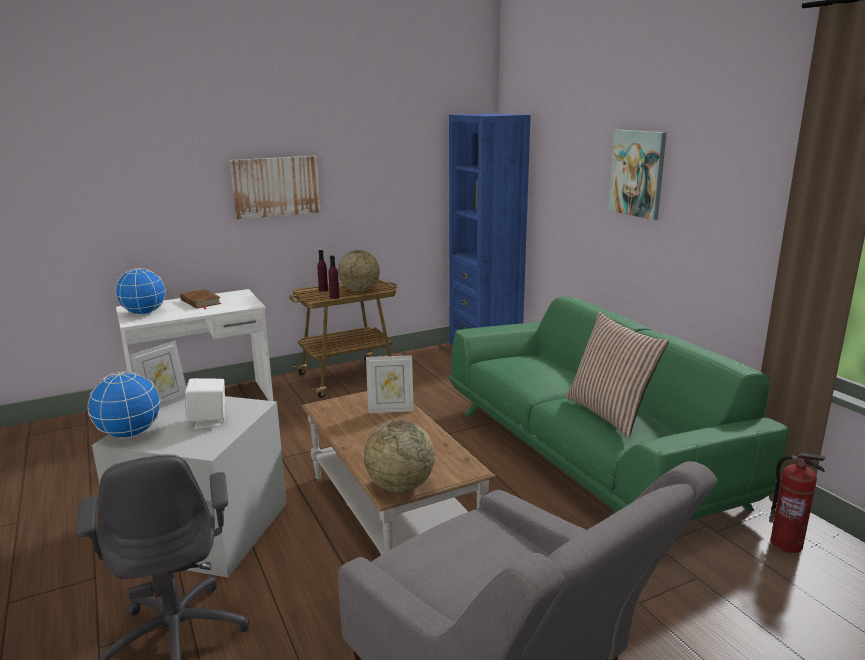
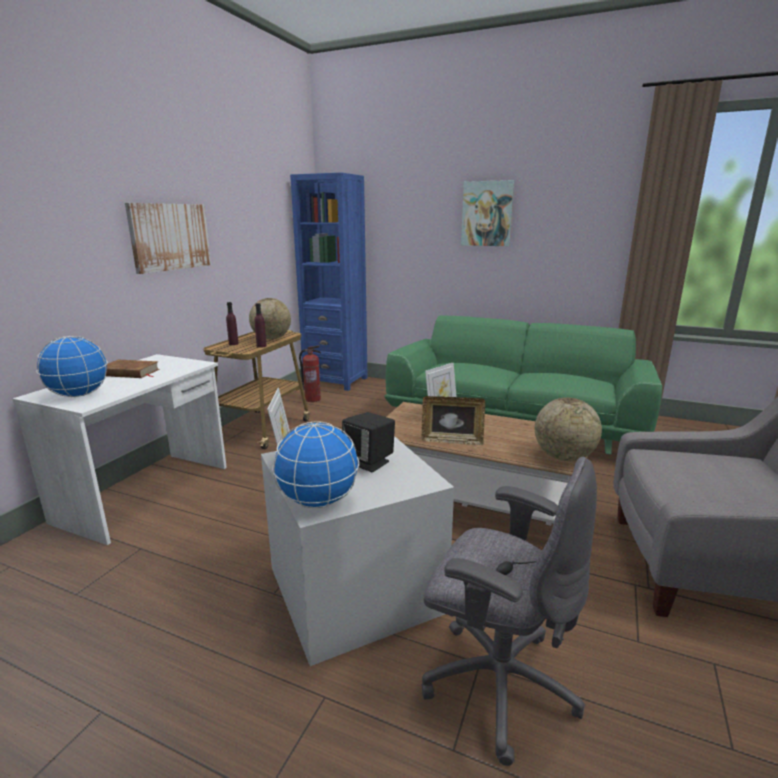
camera: 40 degrees left, 0 degrees up
white speaker [185,378,225,429] -> black speaker [342,412,395,472]
pillow [566,311,669,438] -> none
fire extinguisher [769,452,826,553] -> fire extinguisher moved to [299,345,321,402]
none -> picture frame [421,396,485,445]

